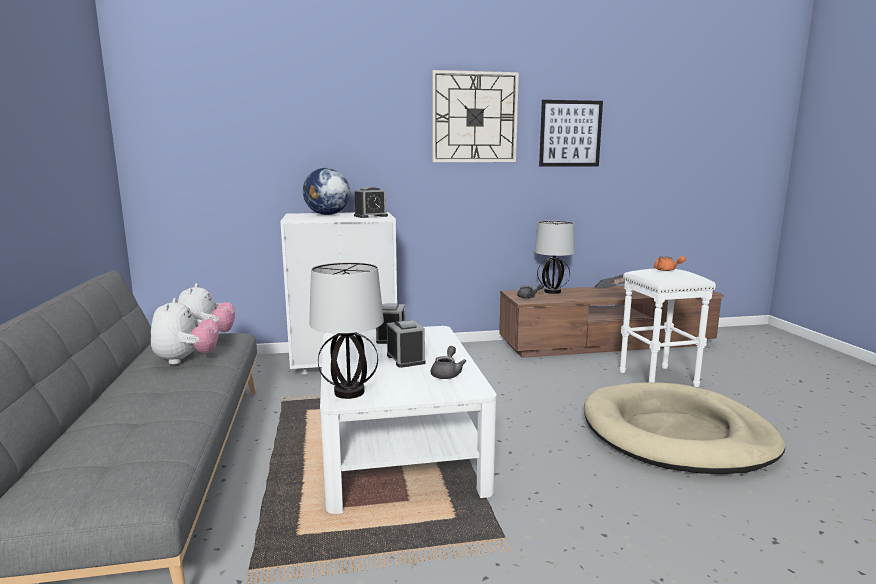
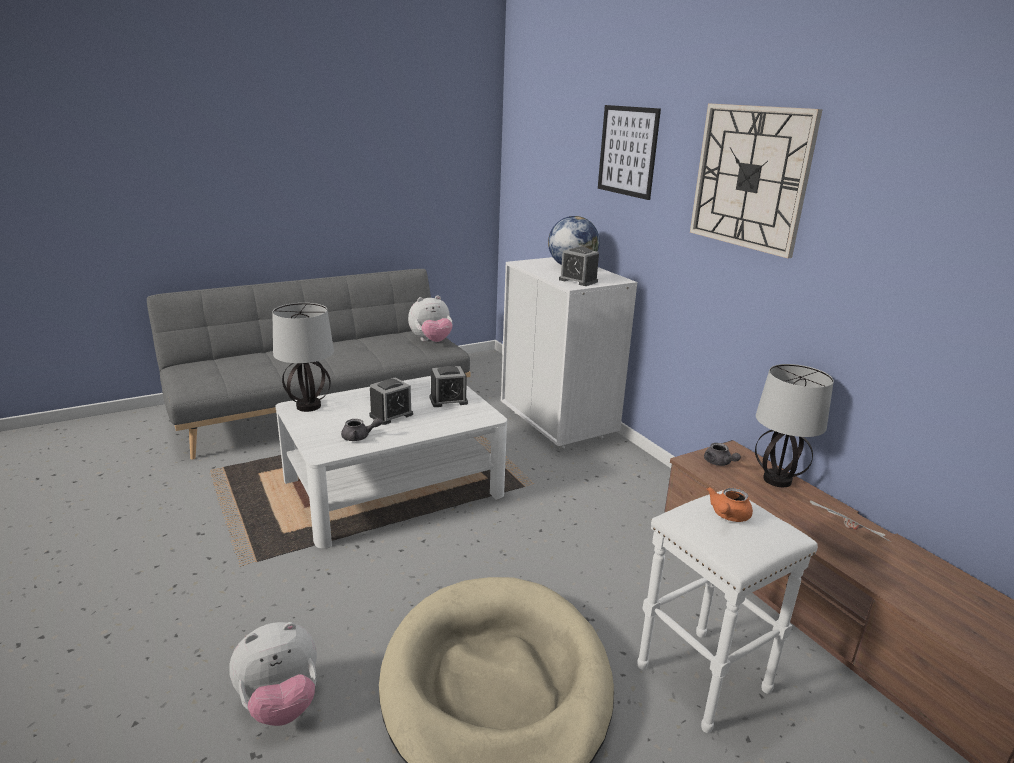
camera: 70 degrees right, 10 degrees up
plush toy [151,298,219,365] -> plush toy moved to [229,622,317,726]
picture [539,100,603,167] -> picture moved to [598,105,661,200]

